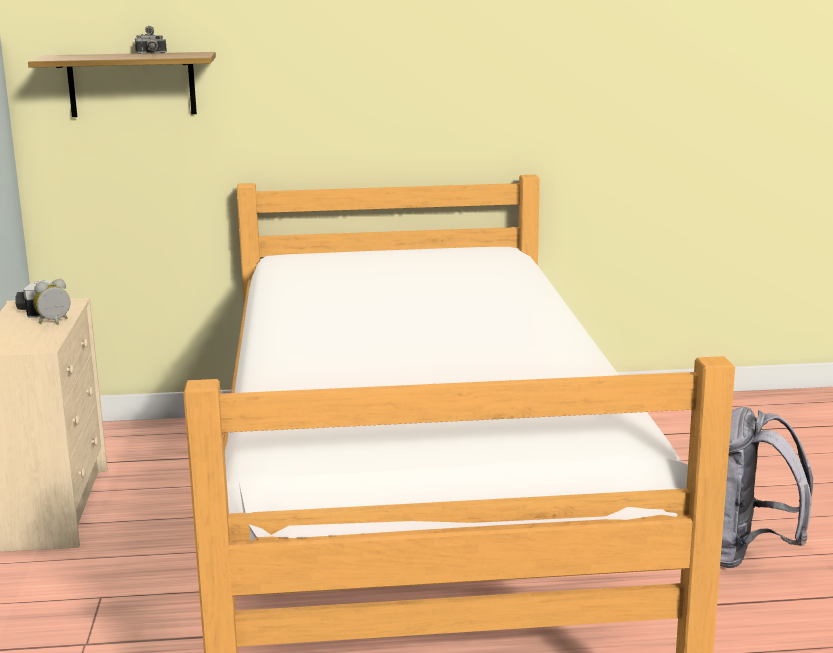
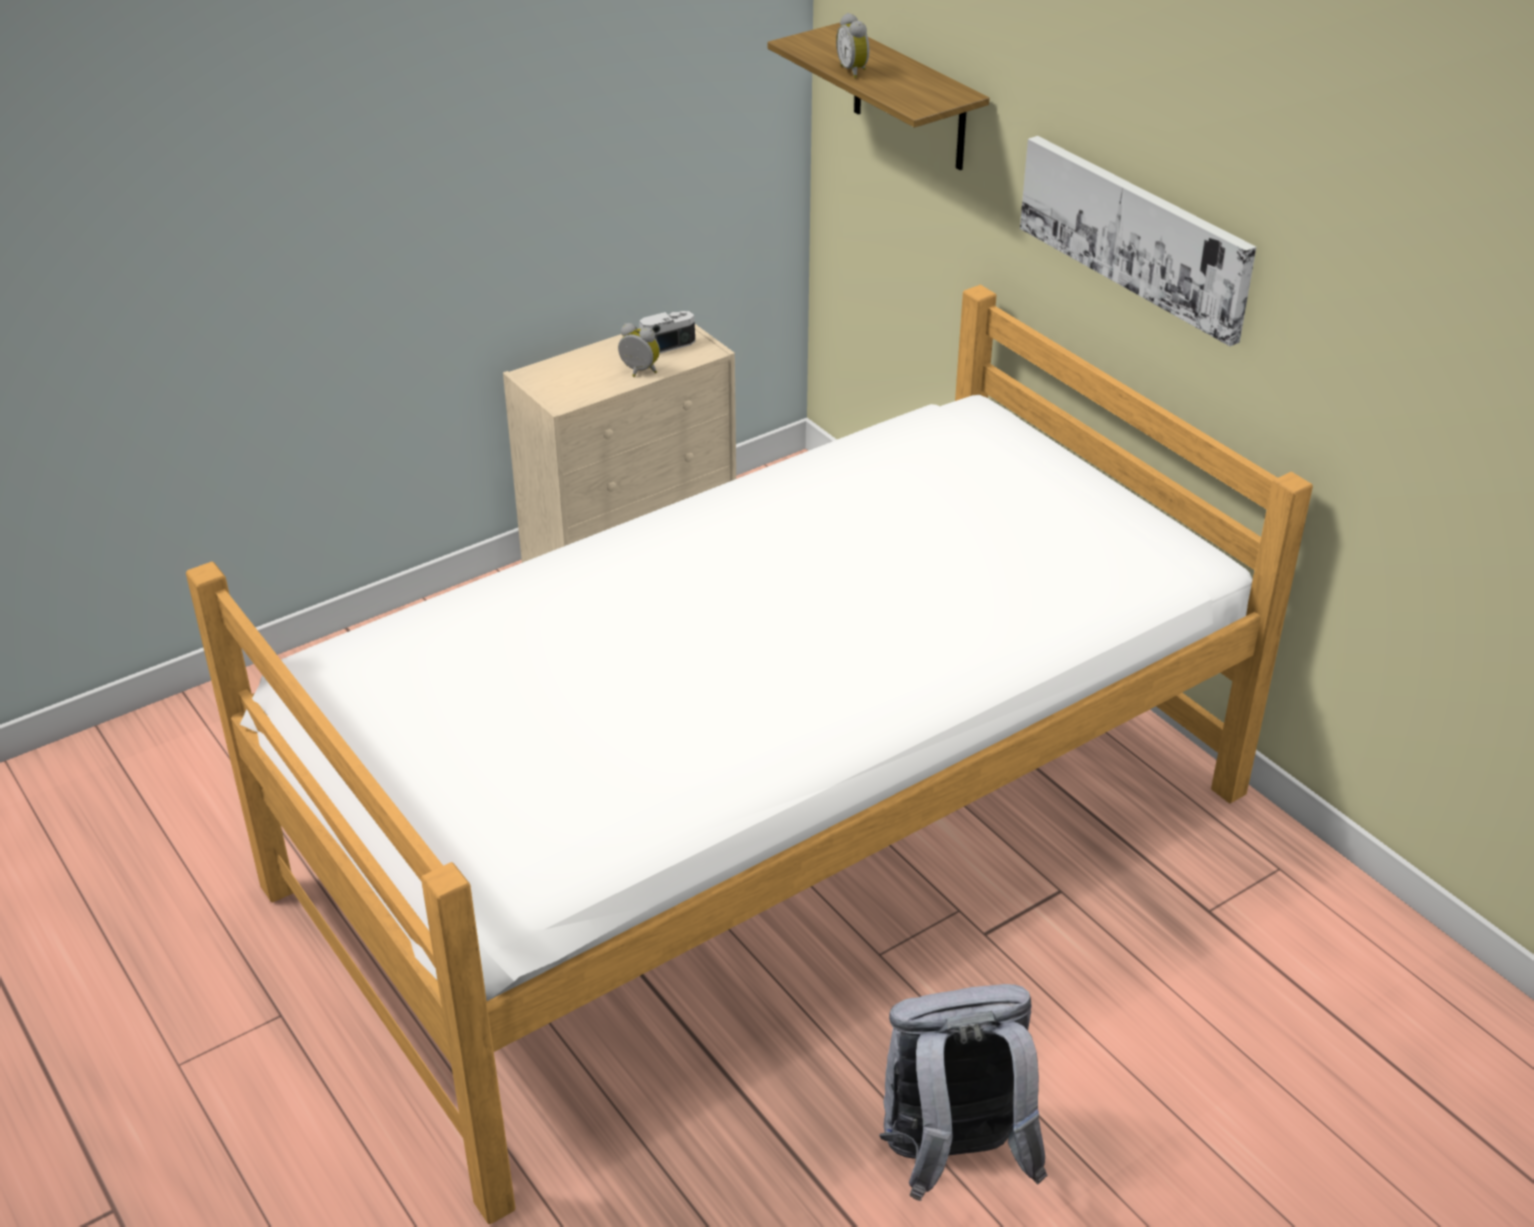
camera: 60 degrees right, 20 degrees up
camera [134,26,167,54] -> none
none -> alarm clock [836,13,869,78]
none -> picture [1020,136,1256,346]

